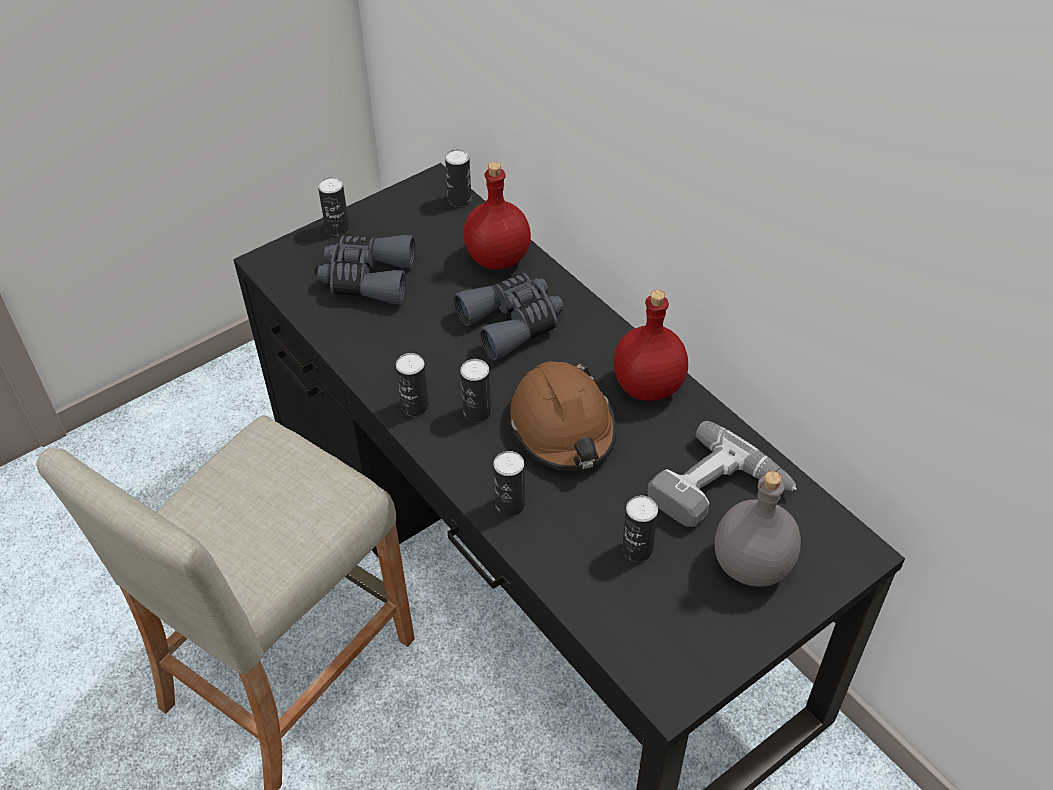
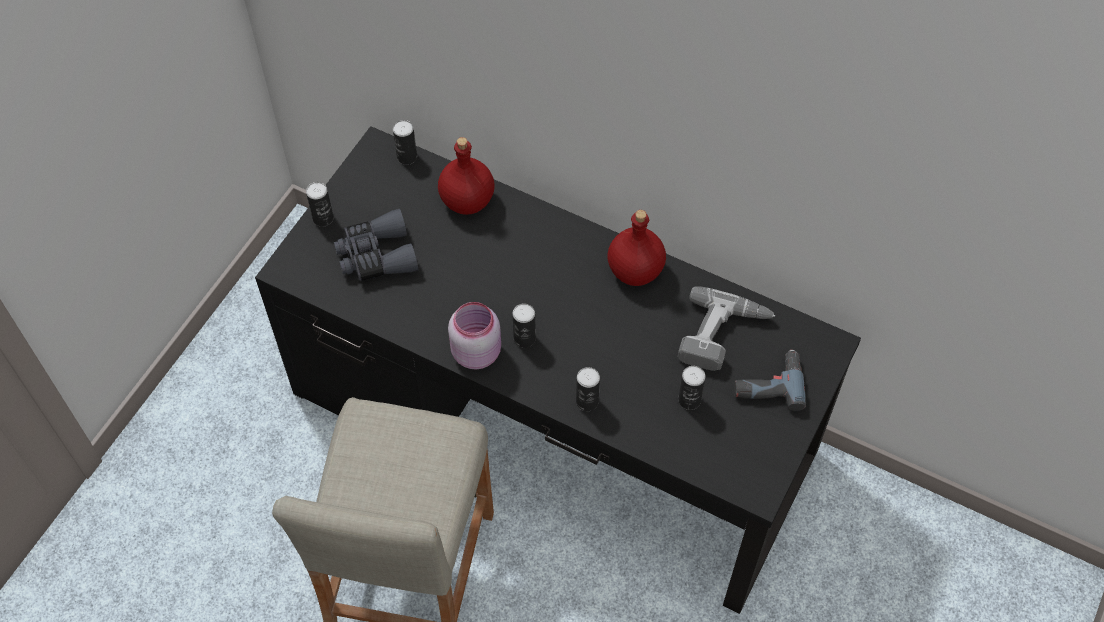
camera: 25 degrees left, 10 degrees up
can [396,353,429,416] -> pink jar [448,302,501,369]
grey binoculars [453,273,564,360] -> none
brown hard hat [509,361,616,471] -> none
grey bottle [715,471,801,587] -> power drill [734,350,806,411]

